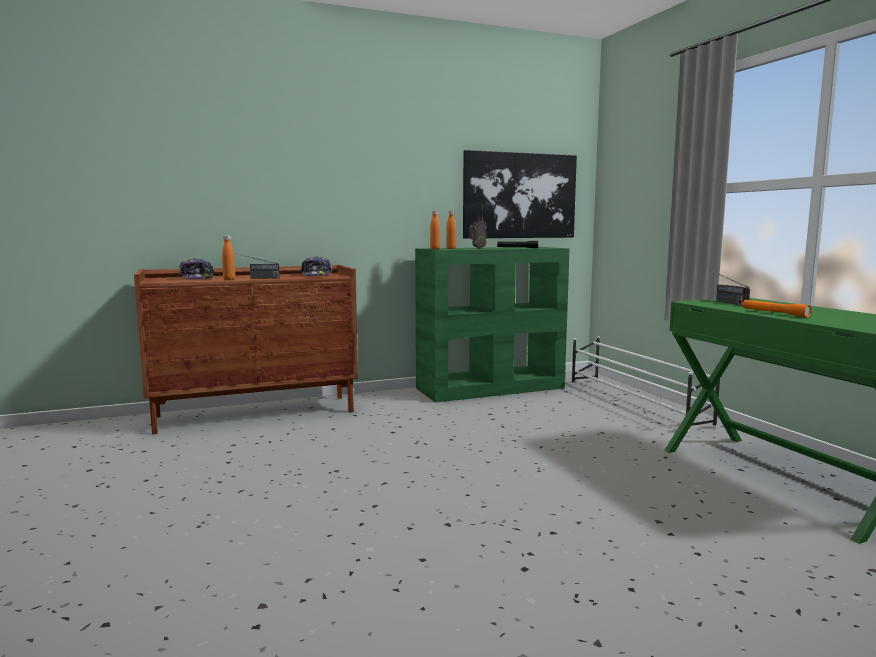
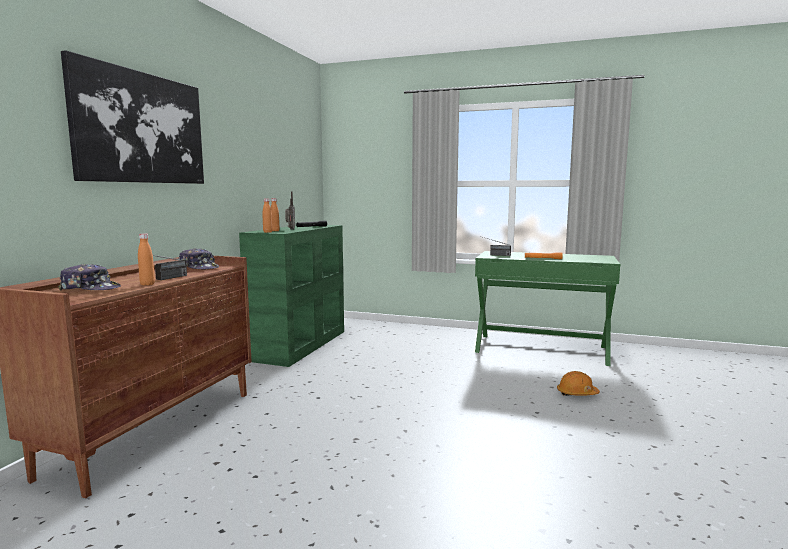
camera: 50 degrees left, 0 degrees up
picture [463,150,577,238] -> picture moved to [61,50,204,184]
white shoe rack [571,336,720,433] -> none
none -> orange hard hat [557,371,600,396]

